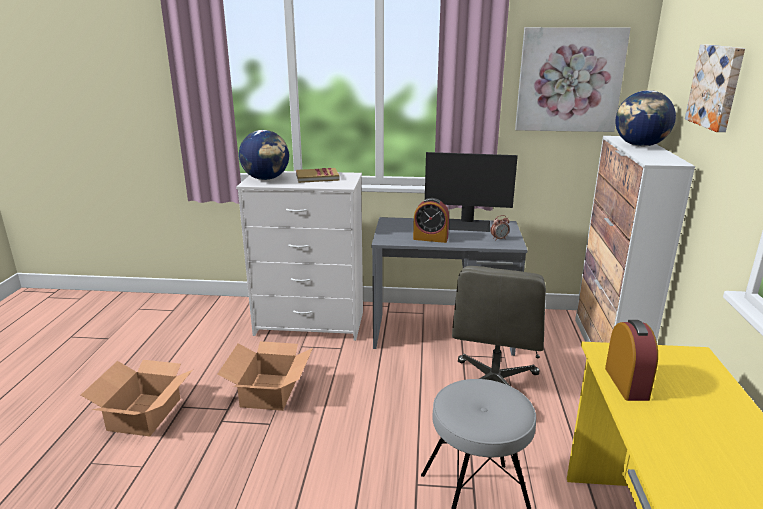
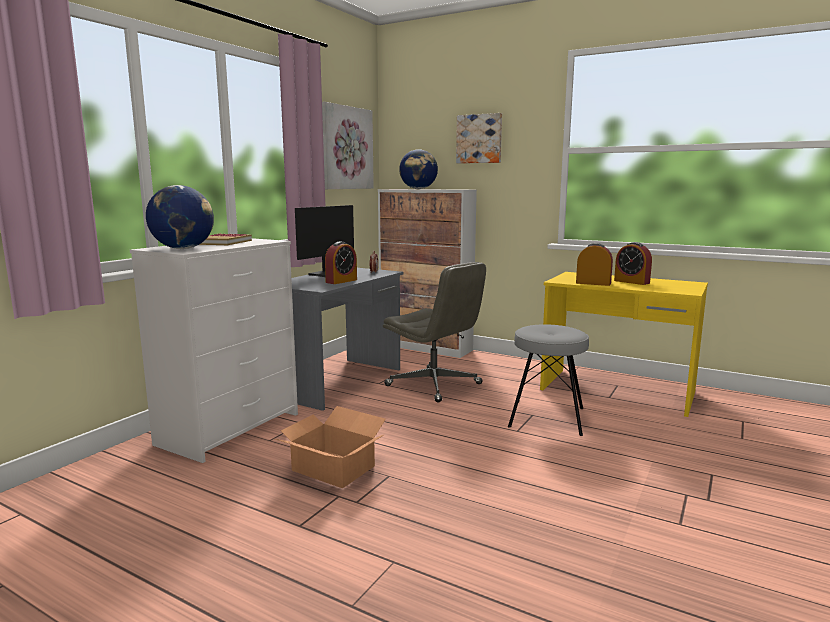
camera: 65 degrees left, 10 degrees down
cardboard box [81,360,193,436] -> none
none -> alarm clock [614,242,652,285]

